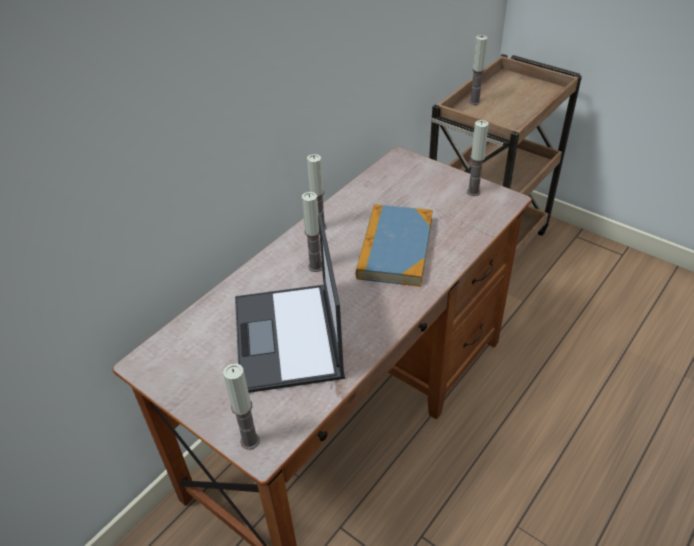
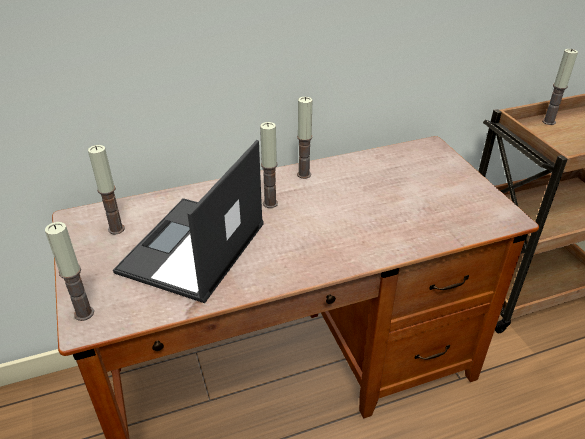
camera: 30 degrees right, 5 degrees down
book [355,204,433,287] -> none
candle [467,120,489,196] -> candle moved to [88,145,125,234]

